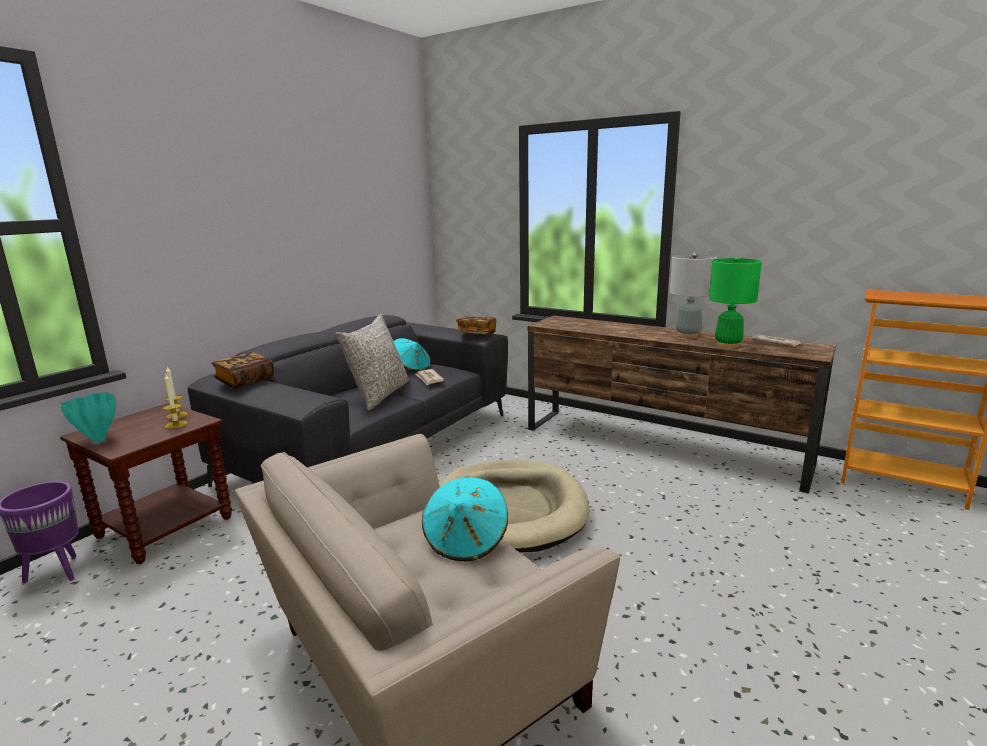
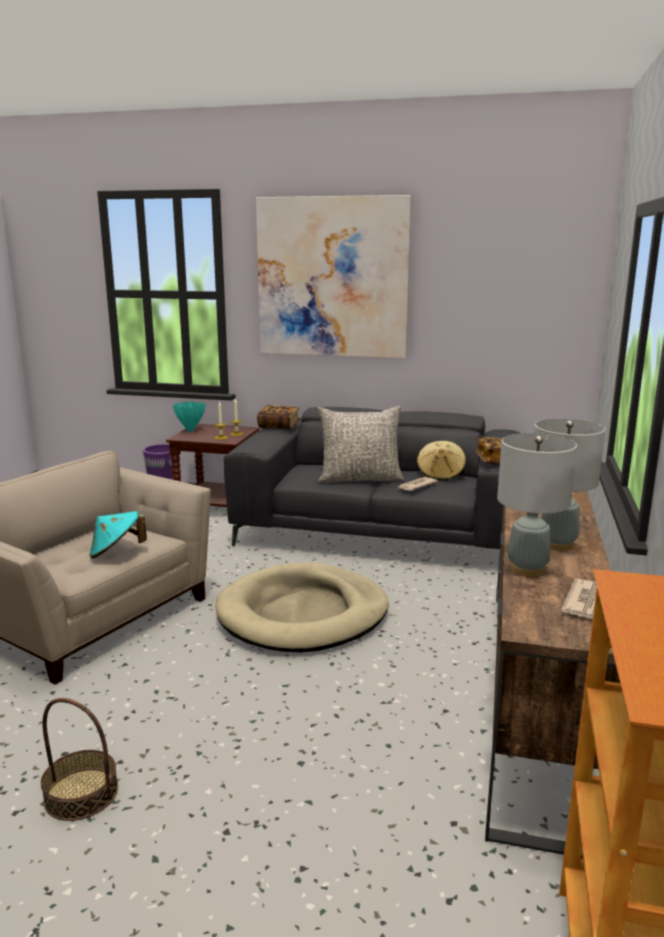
camera: 70 degrees right, 0 degrees up
turquoise hat [394,338,431,372] -> beige hat [417,441,466,481]
green table lamp [709,257,762,348] -> grey table lamp [497,433,577,576]
none -> basket [41,698,118,821]
none -> picture [256,195,412,358]

